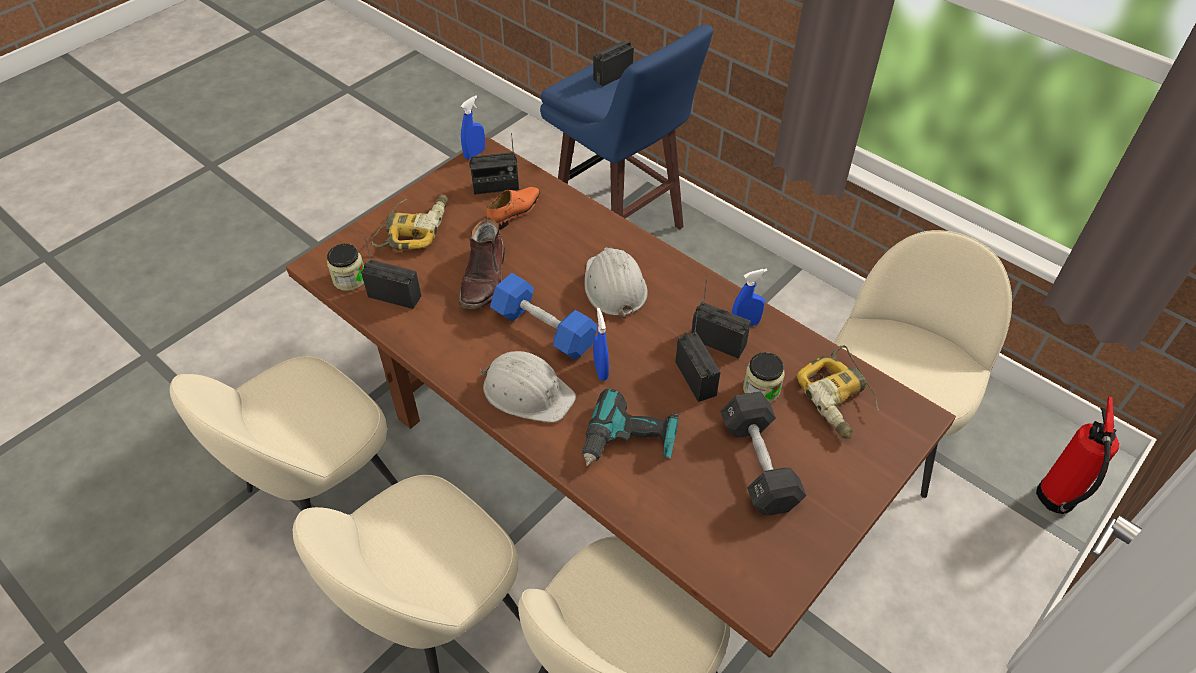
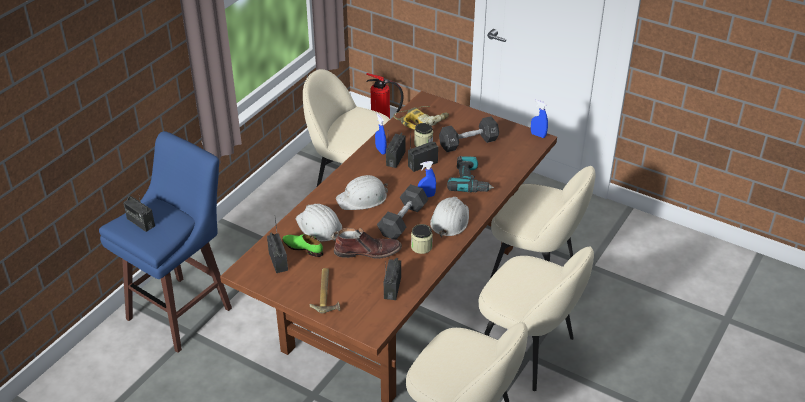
camera: 100 degrees left, 10 degrees down
jar [327,244,364,291] -> jar moved to [411,224,433,254]
power drill [371,195,448,249] -> hammer [310,268,340,313]
blue spray bottle [461,95,485,160] -> blue spray bottle moved to [531,100,548,138]
orange shoe [487,187,540,230] -> green shoe [282,234,323,257]
blue dumbbell [490,273,597,360] -> black dumbbell [377,184,429,239]
none -> white hard hat [296,204,342,241]

